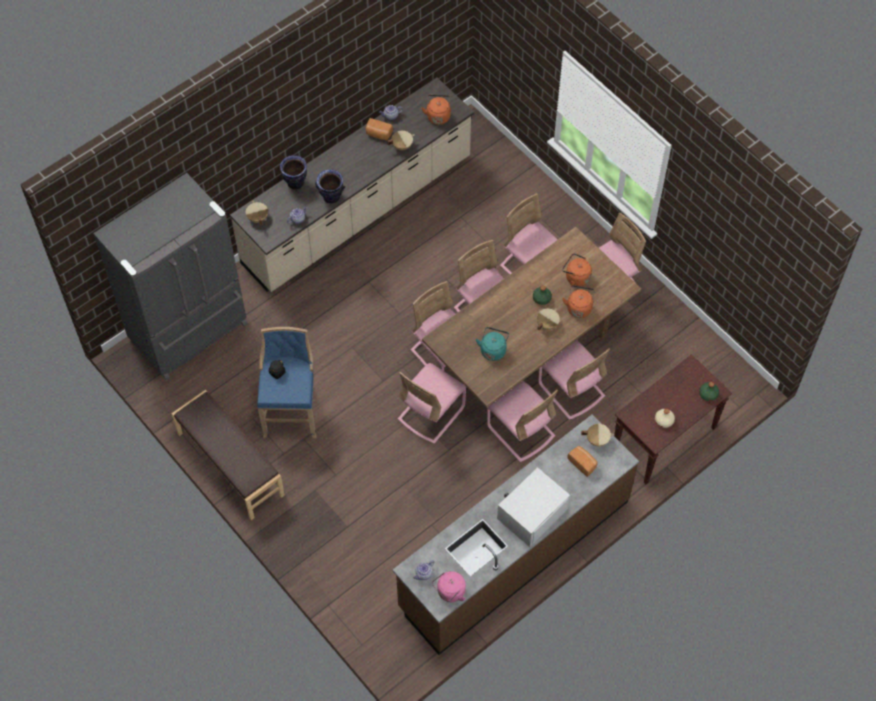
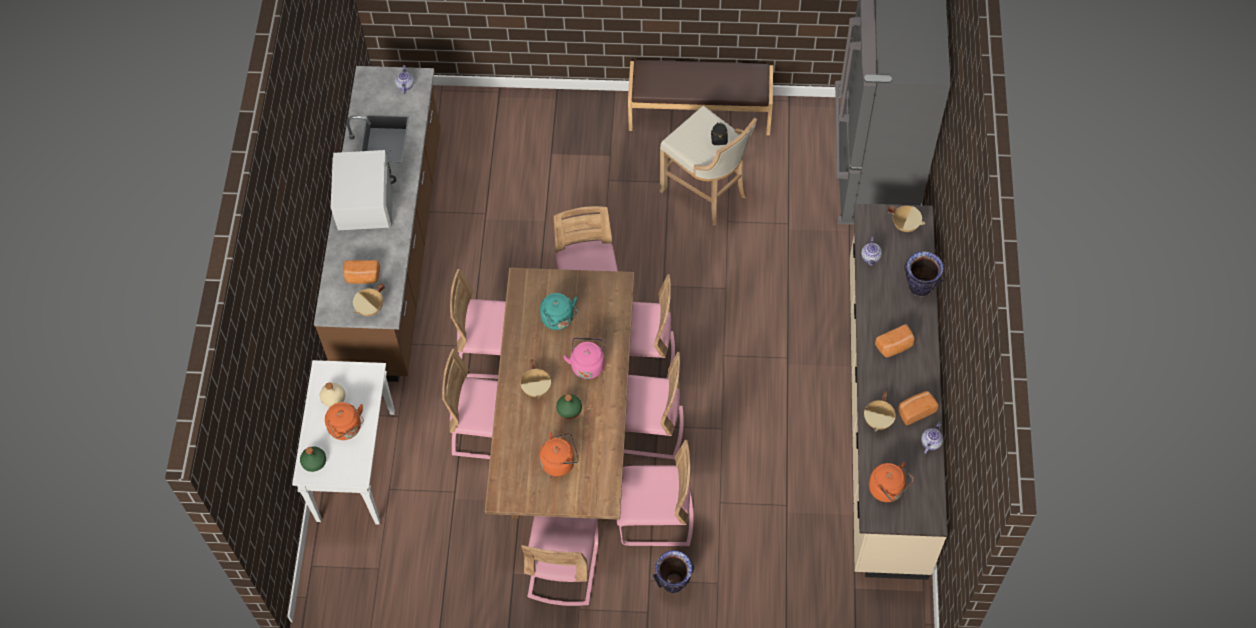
camera: 135 degrees right, 0 degrees up
blue stool [257,327,317,438] -> beige stool [659,106,757,225]
vase [315,169,346,204] -> vase moved to [653,550,694,593]
pink kettle [432,571,466,602] -> pink kettle moved to [563,337,605,379]
orange kettle [562,285,595,318] -> orange kettle moved to [325,402,364,440]
brown console table [614,354,732,484] -> white console table [292,360,395,525]
none -> bread [875,324,915,357]

